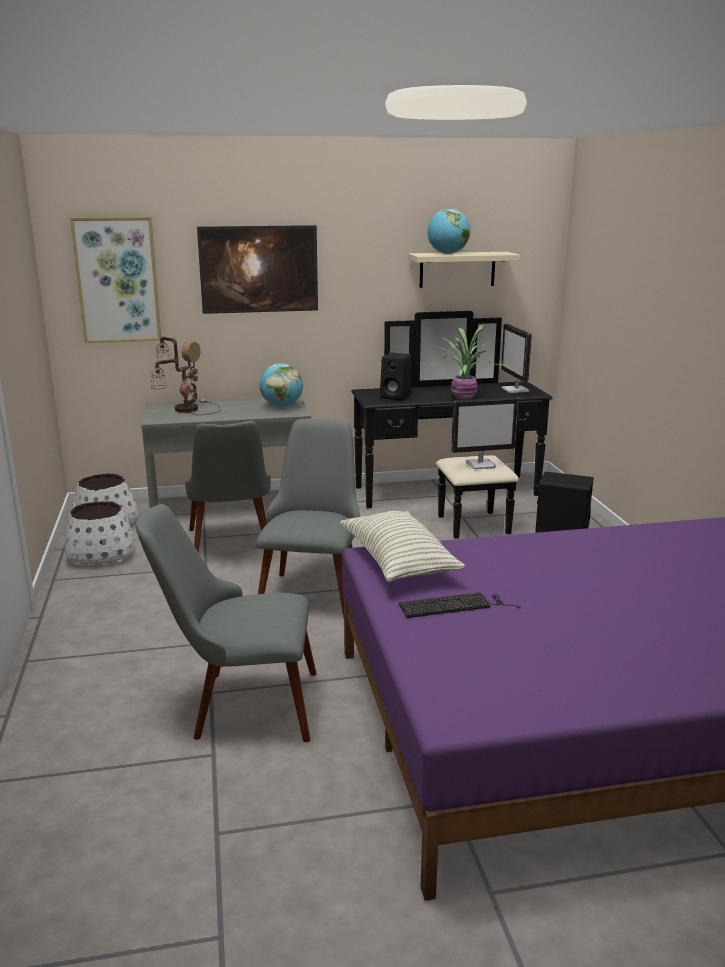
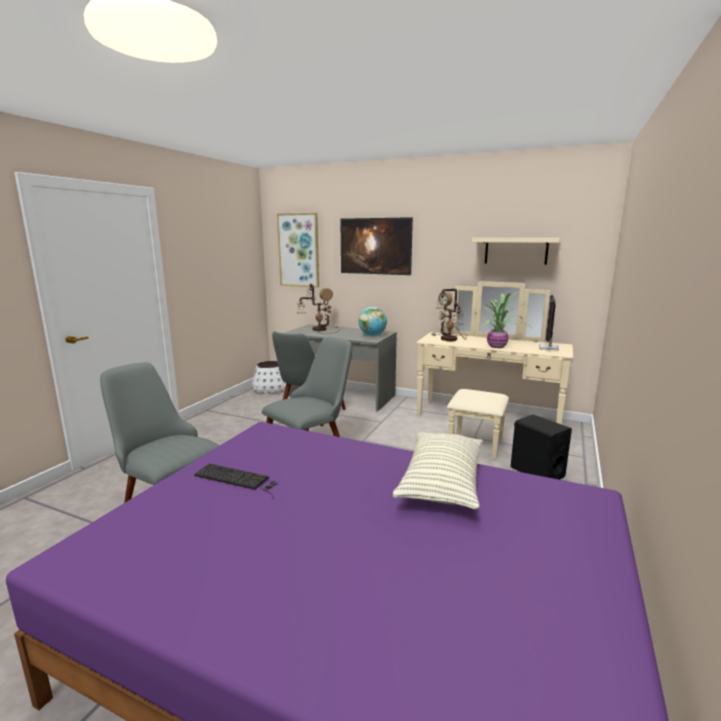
camera: 35 degrees right, 5 degrees down
white planter [65,502,135,566] -> none
pillow [340,511,465,582] -> pillow moved to [393,432,483,509]
black dresser [351,311,552,539] -> beige dresser [416,281,574,459]
black speaker [380,353,412,401] -> table lamp [432,289,465,341]
globe [427,209,470,254] -> none
monitor [451,397,519,469] -> none

